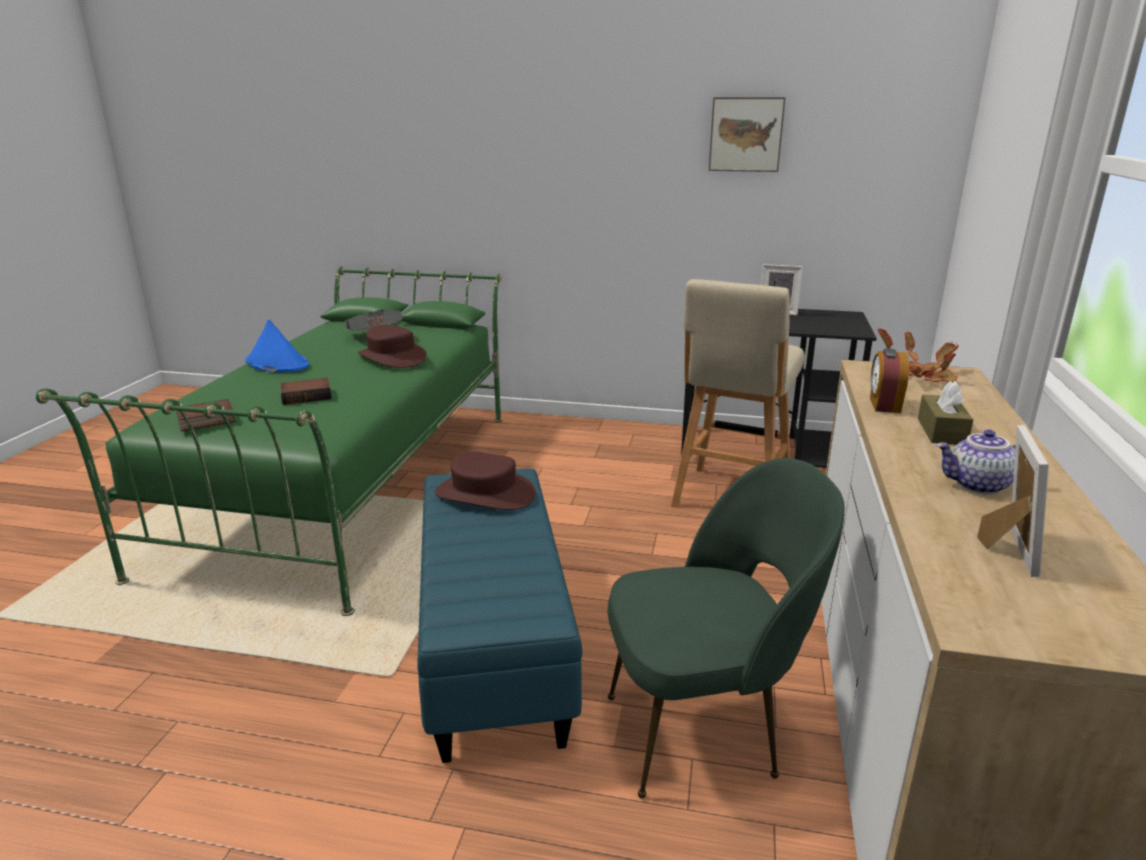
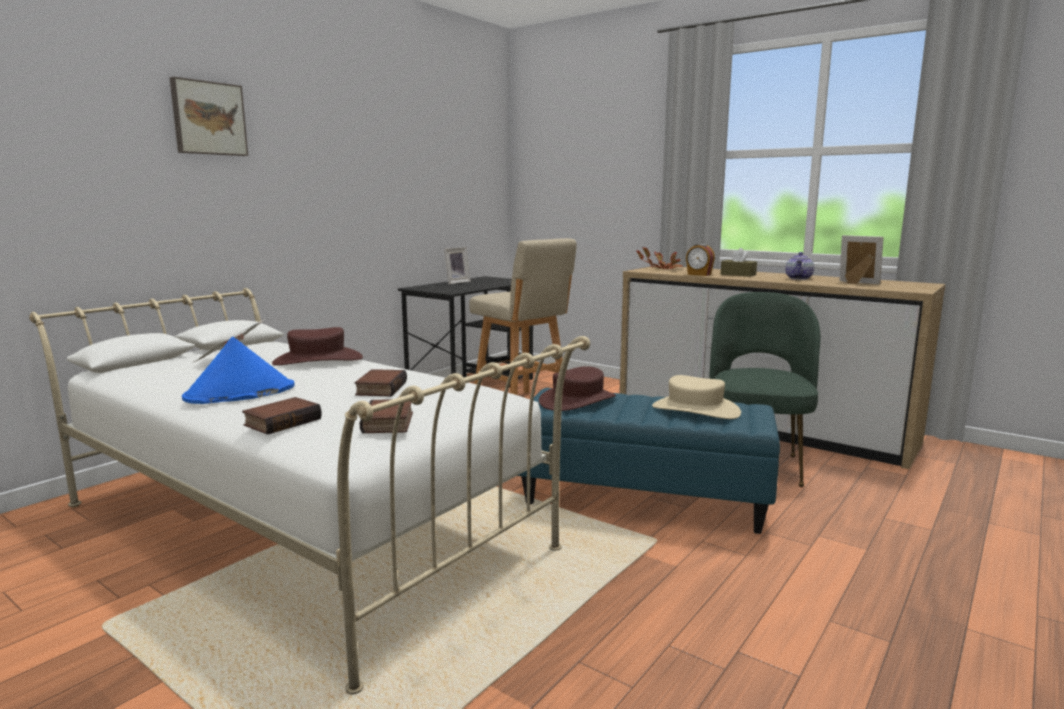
camera: 65 degrees left, 10 degrees down
green bed [36,267,503,616] -> white bed [29,288,590,694]
picture [709,97,786,172] -> picture moved to [170,77,248,156]
none -> book [242,397,322,435]
none -> beige hat [652,375,741,419]

